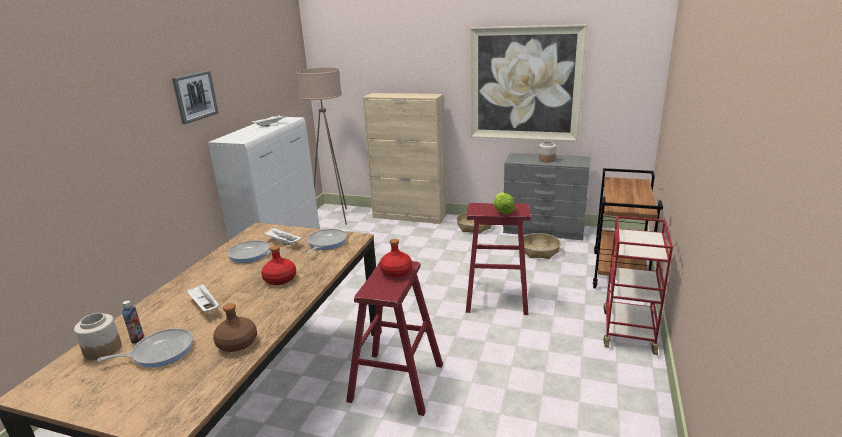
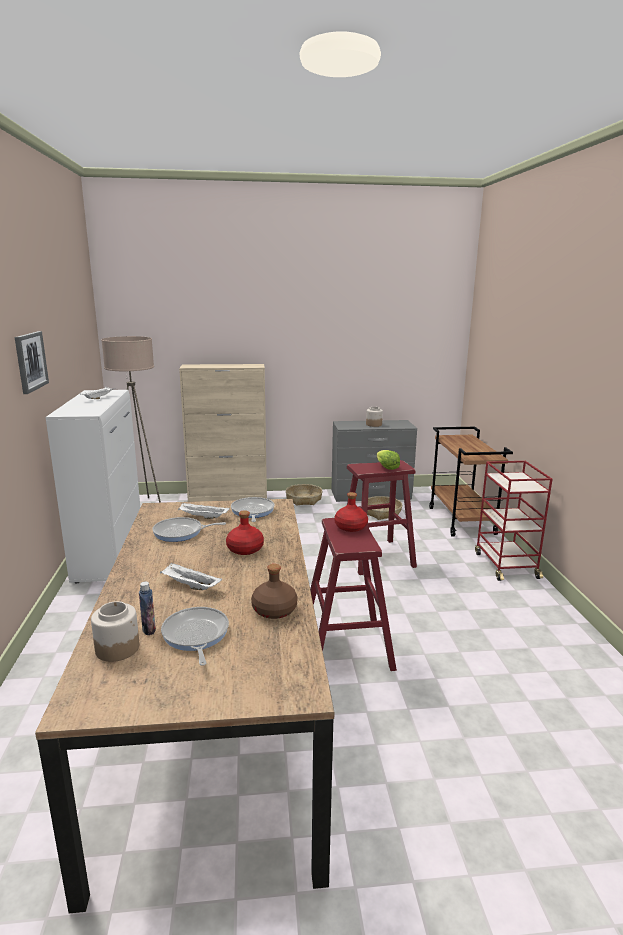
camera: 25 degrees left, 5 degrees down
frying pan [97,328,193,368] -> frying pan turned 60 degrees counterclockwise [161,607,229,666]
picture [470,25,587,142] -> none

